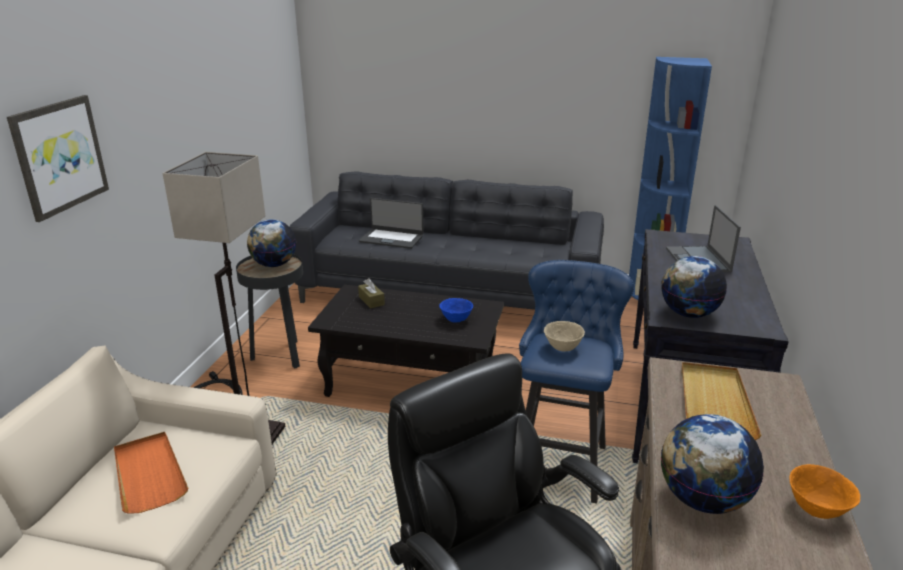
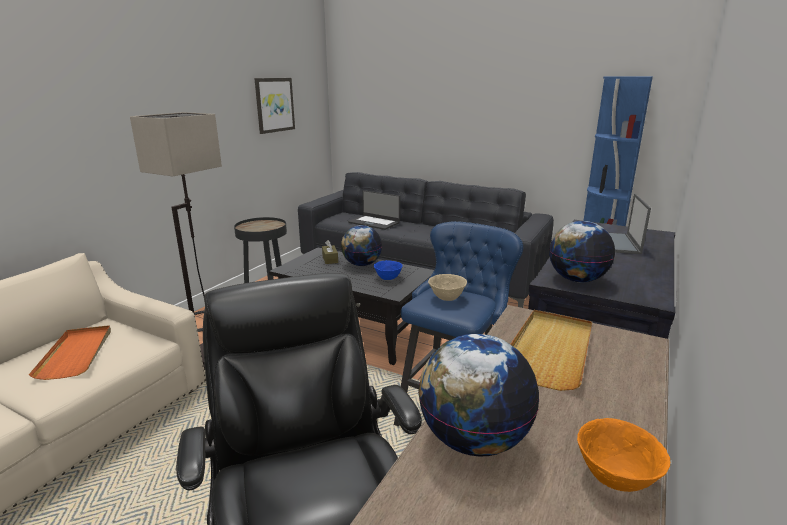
camera: 15 degrees right, 5 degrees down
picture [7,95,109,222] -> picture moved to [254,78,295,134]
globe [247,219,296,267] -> globe moved to [341,225,382,266]

